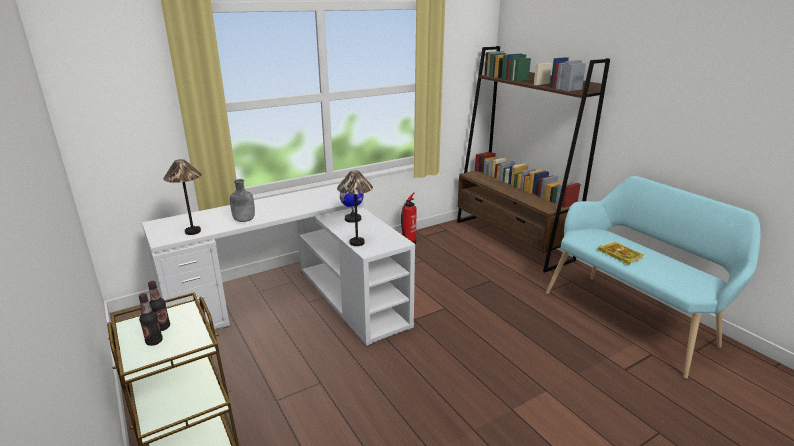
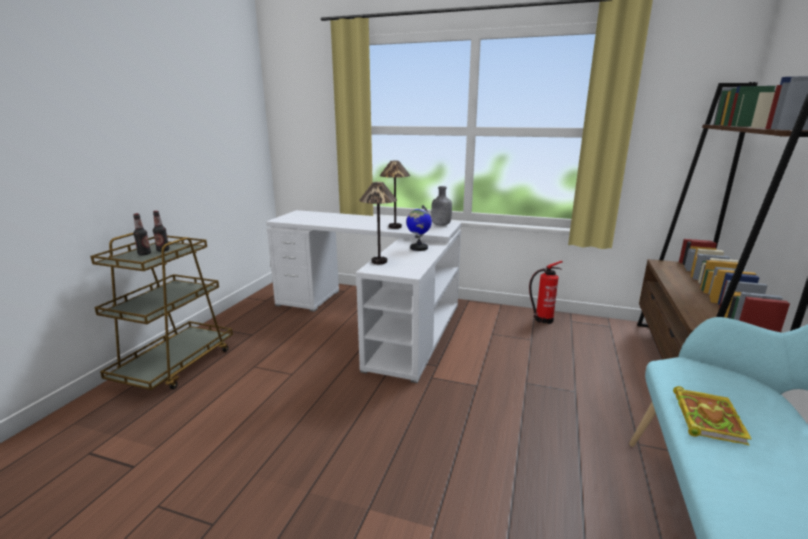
camera: 50 degrees right, 5 degrees down
table lamp [163,159,202,235] -> table lamp moved to [379,161,410,229]
grey bottle [230,179,255,222] -> grey bottle moved to [431,186,452,226]

